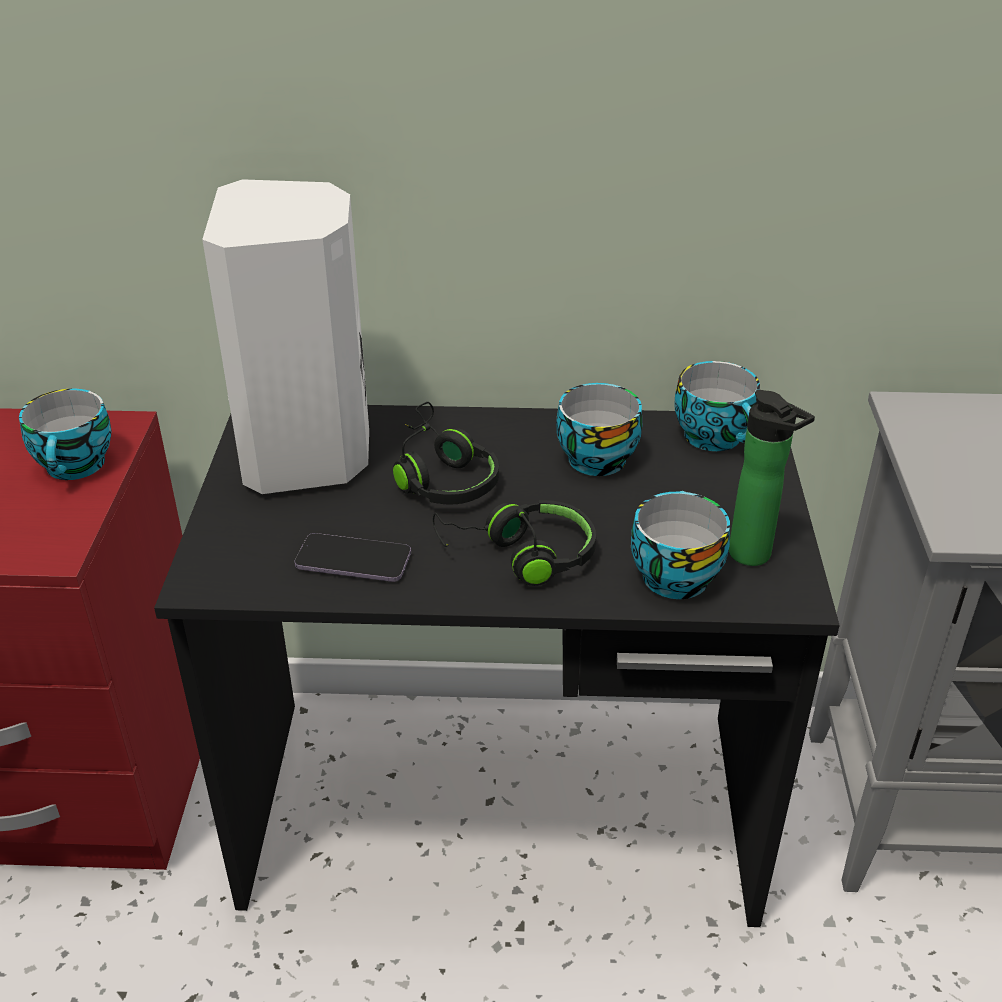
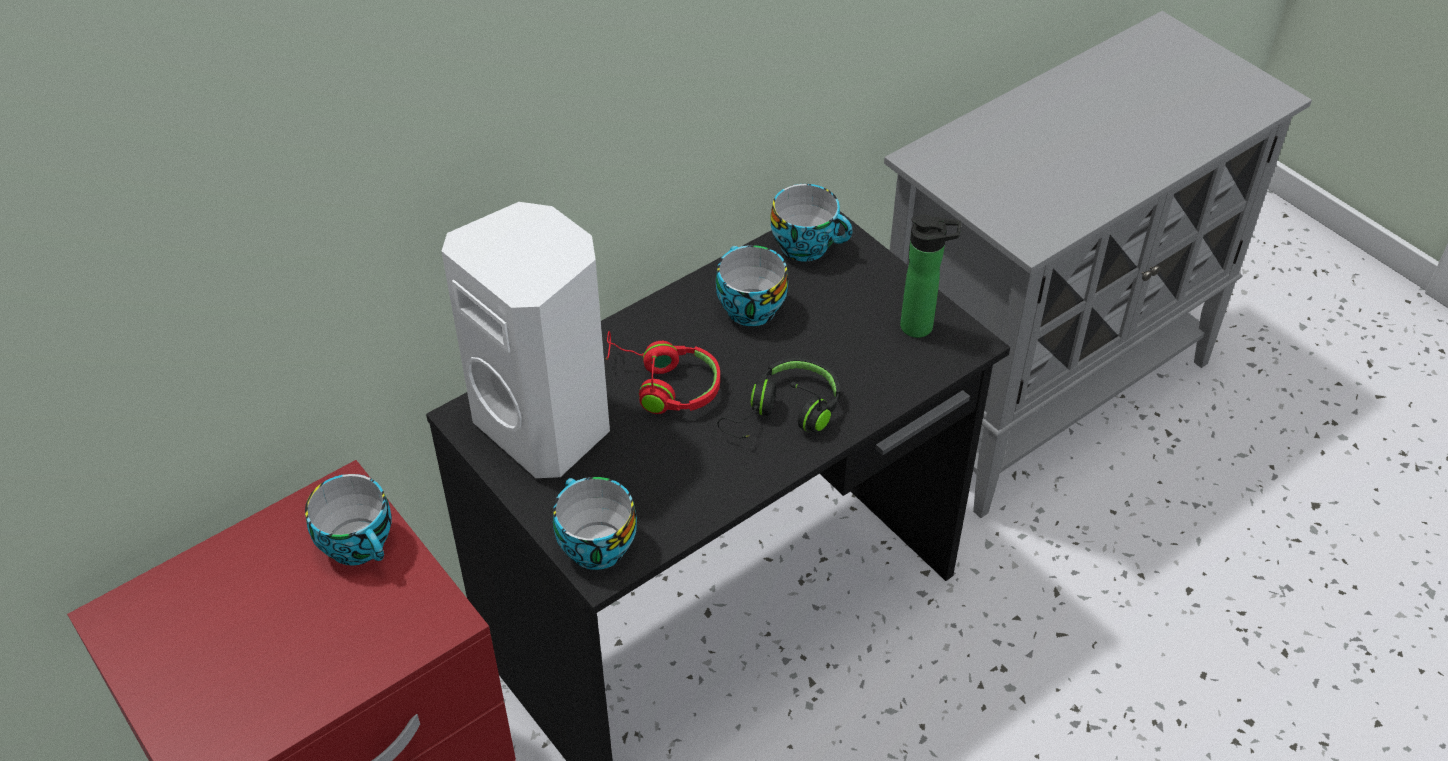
camera: 40 degrees left, 10 degrees up
phone [294,533,411,582] -> none
black headphones [393,402,499,504] -> red headphones [605,331,720,414]
cup [631,491,730,599] -> cup moved to [553,477,637,570]

